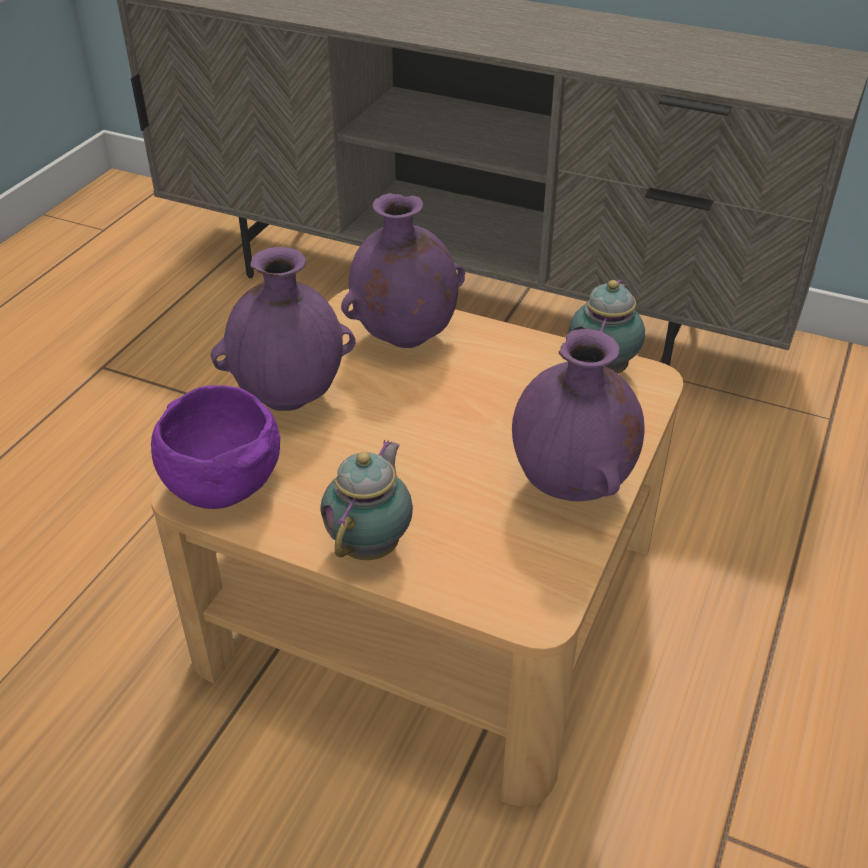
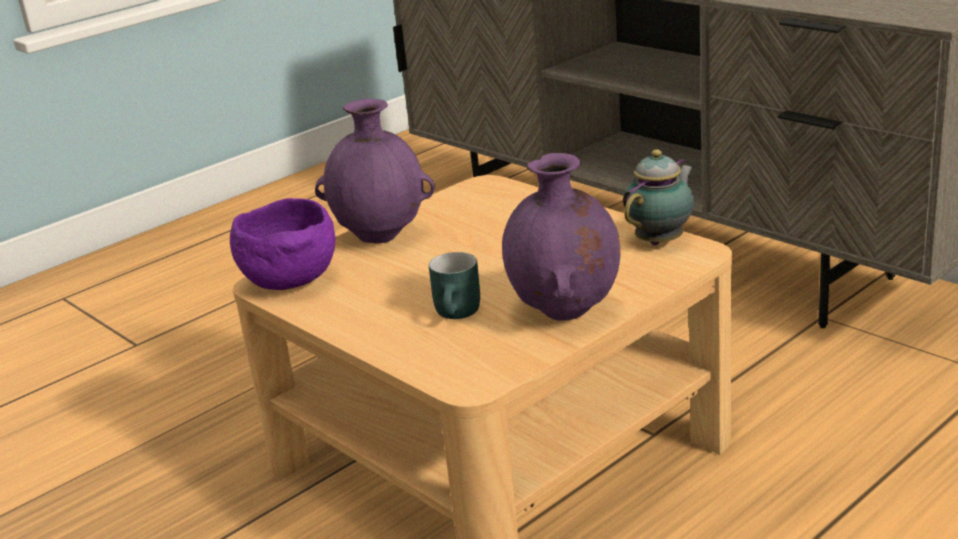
camera: 25 degrees right, 15 degrees down
teapot [320,440,413,560] -> none
purple vase [341,193,465,348] -> none
none -> turquoise mug [429,252,480,319]

